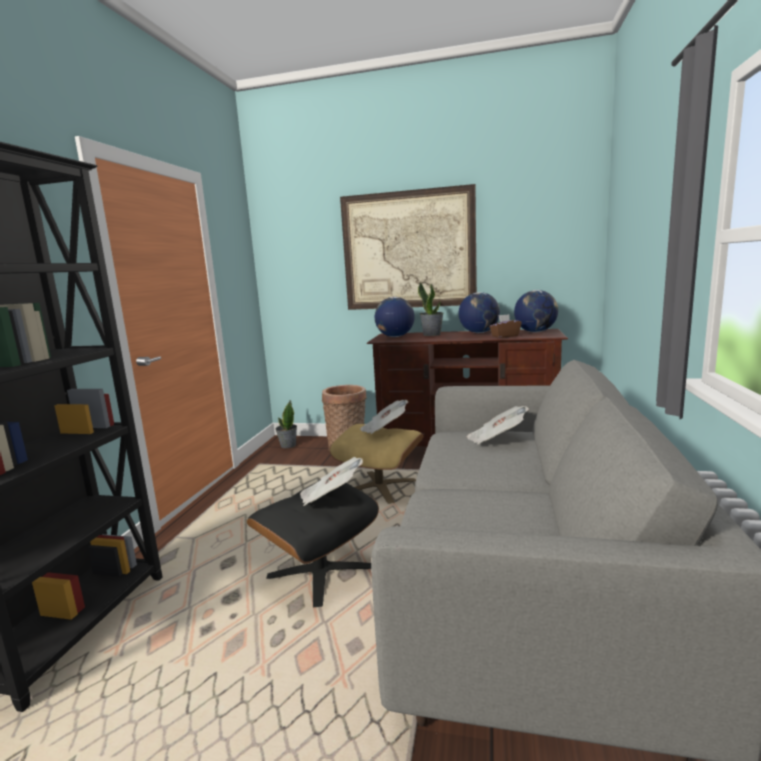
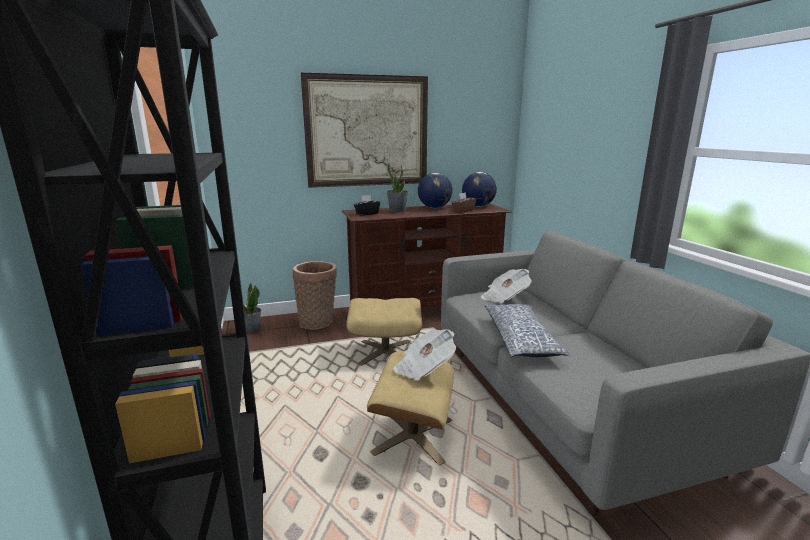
camera: 30 degrees left, 5 degrees up
black ottoman [247,480,379,607] -> beige ottoman [367,351,454,466]
newspaper [360,400,408,434] -> none
globe [375,297,415,337] -> black tissue box [354,195,380,215]
none -> pillow [485,304,570,357]

